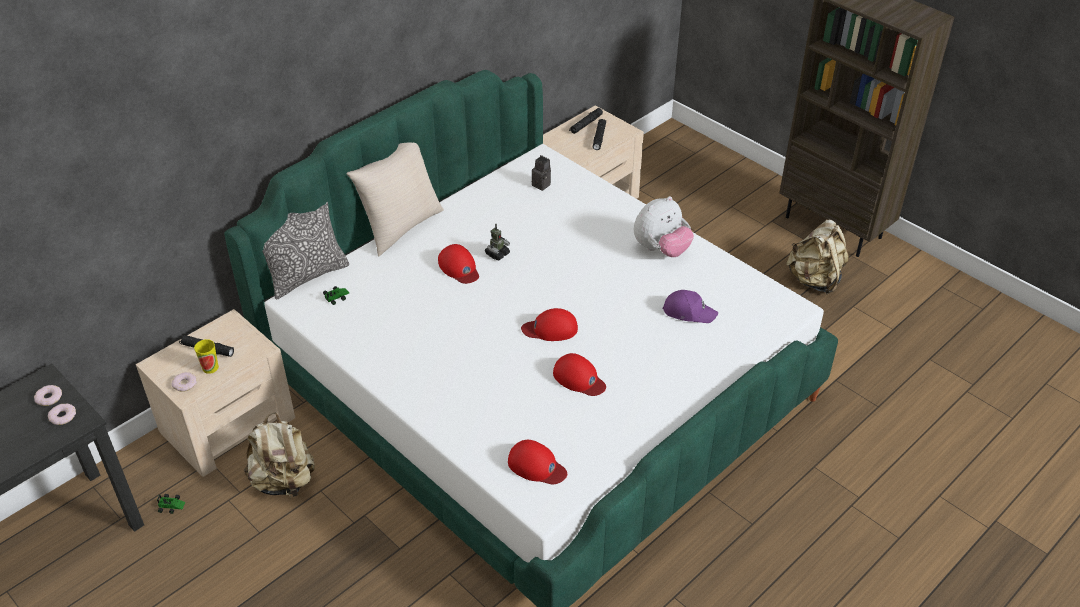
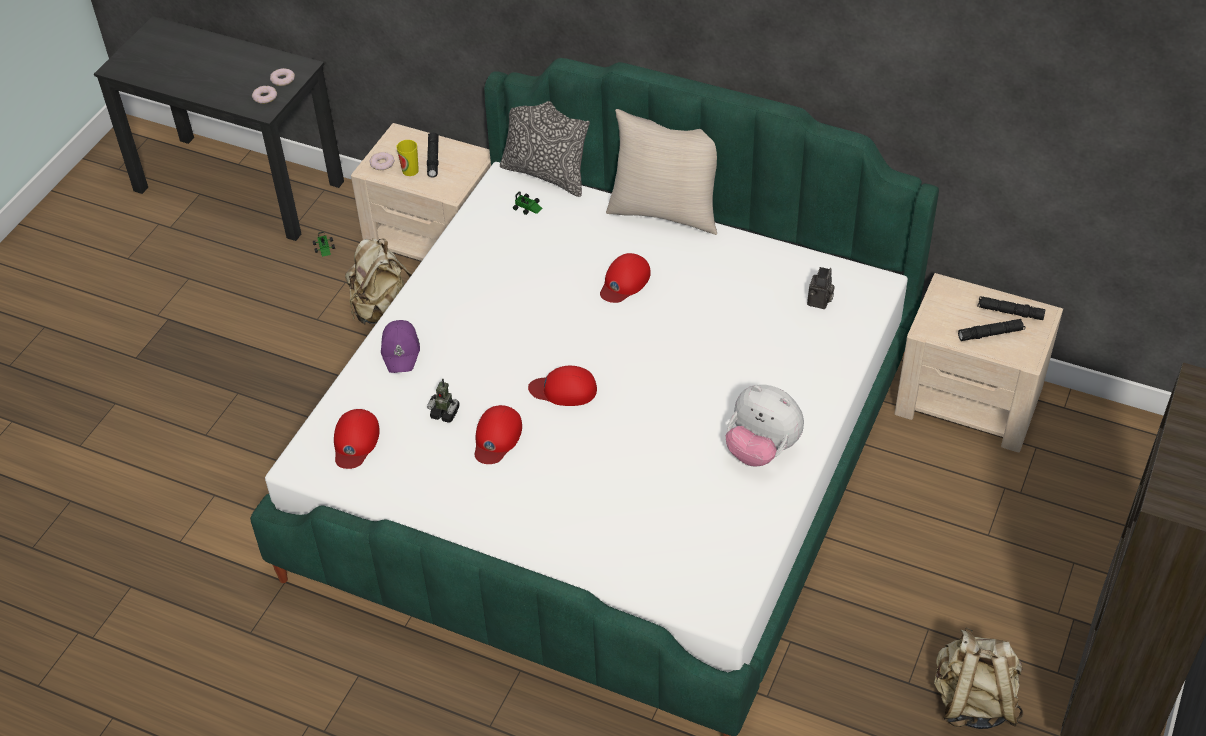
camera: 70 degrees right, 5 degrees up
toy robot [485,224,510,261] -> toy robot moved to [427,379,460,423]
red cap [521,308,578,341] -> red cap turned 60 degrees counterclockwise [528,366,597,406]
purple cap [663,290,718,323] -> purple cap moved to [381,320,420,373]

